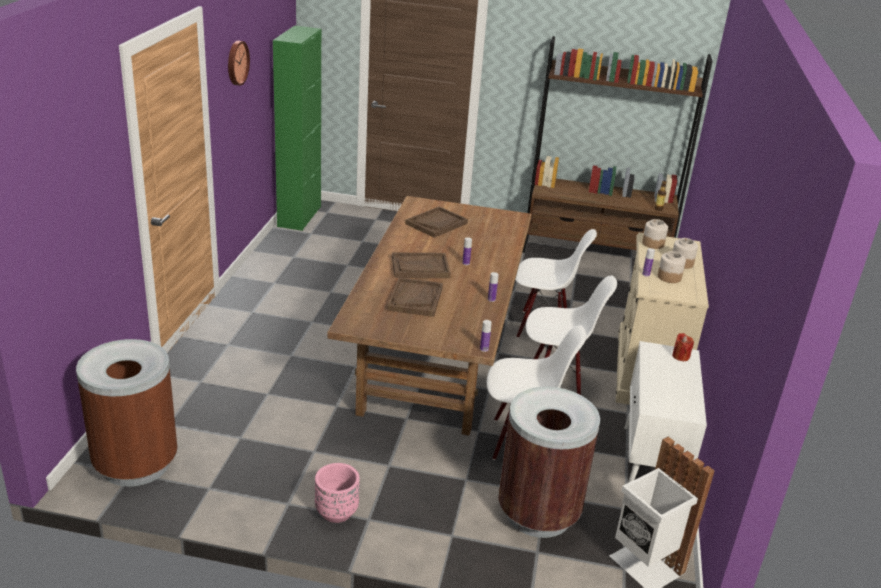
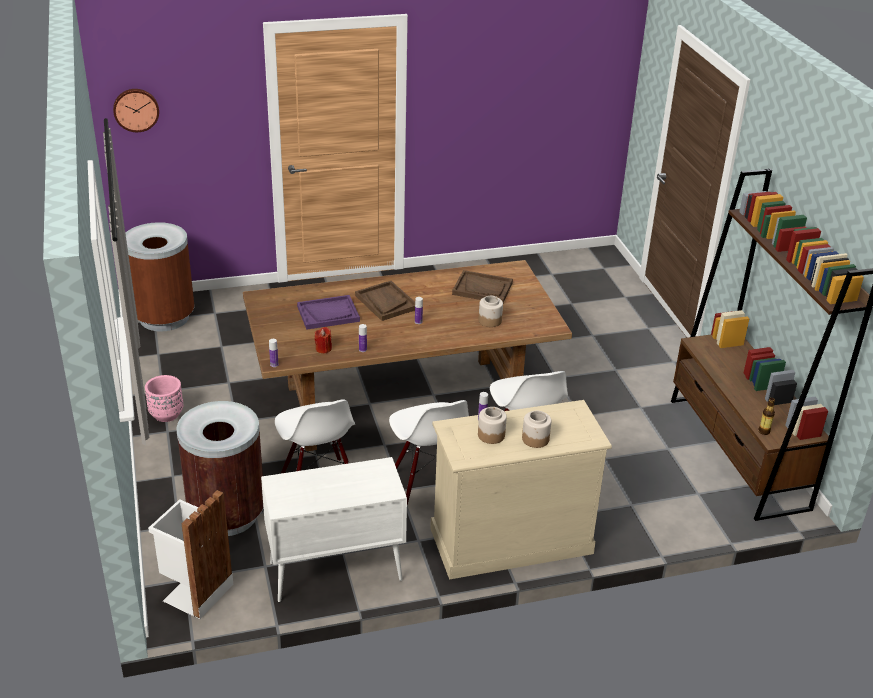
camera: 65 degrees right, 5 degrees up
wall clock [228,41,250,86] -> wall clock moved to [113,89,159,132]
green cabinet [273,26,321,231] -> none
brown tray [387,277,443,317] -> purple tray [297,295,360,330]
jar [642,219,668,249] -> jar moved to [479,296,503,327]
red candle [672,333,694,361] -> red candle moved to [315,327,332,353]

